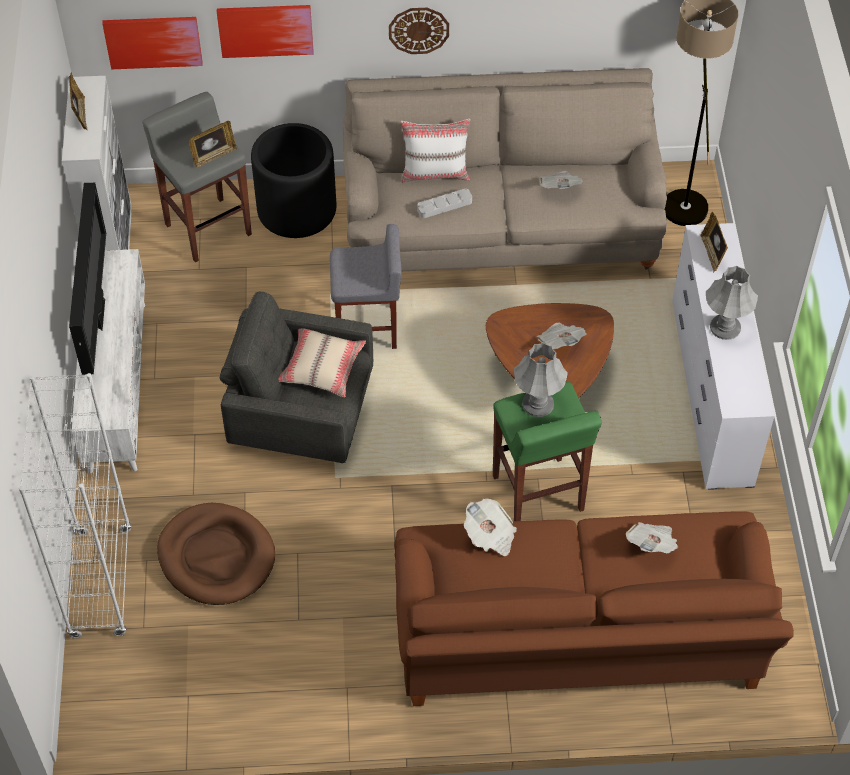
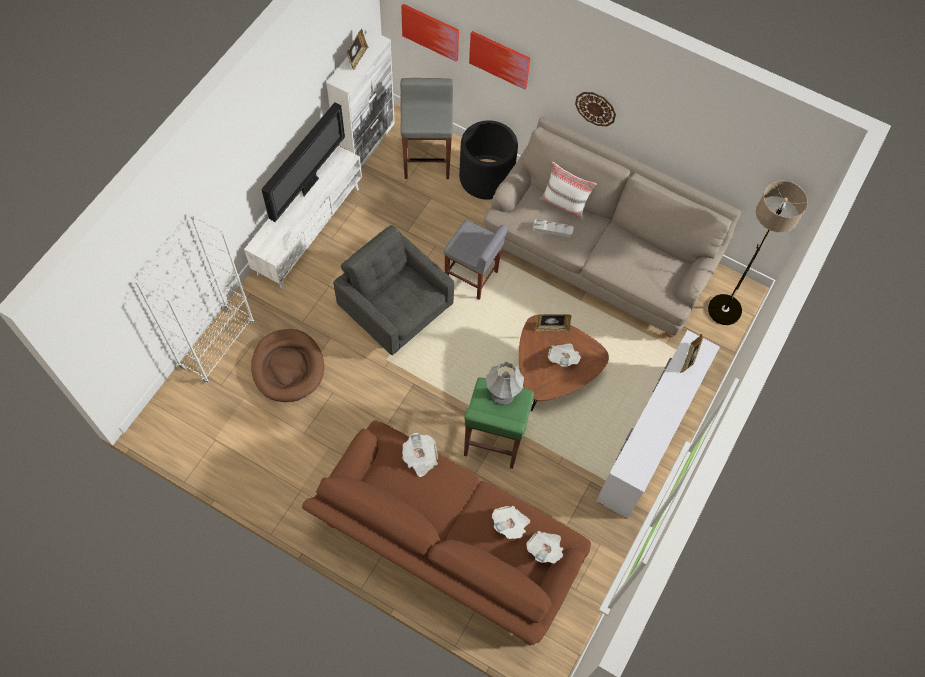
camera: 30 degrees right, 10 degrees up
picture frame [189,121,237,168] -> picture frame moved to [535,314,572,332]
beige pillow [279,328,366,397] -> none
newspaper [539,171,584,189] -> newspaper moved to [526,531,563,564]
grey table lamp [706,266,758,340] -> none

